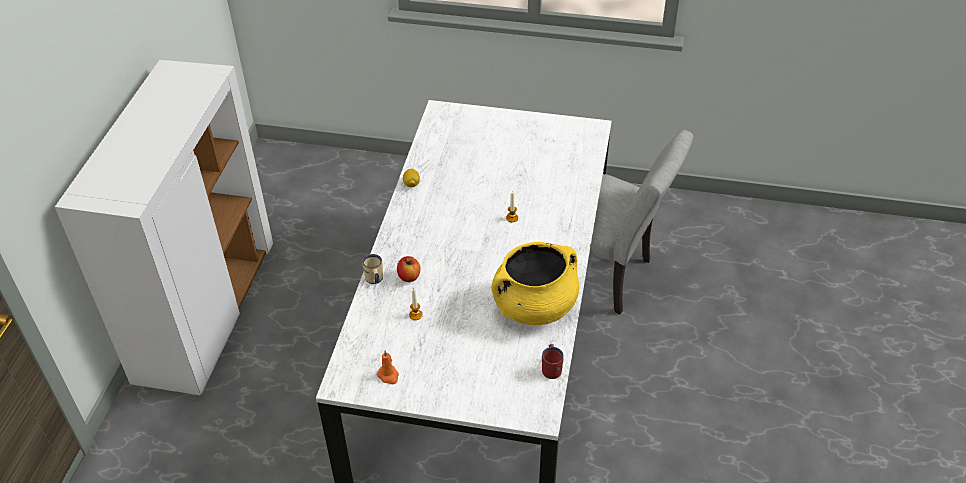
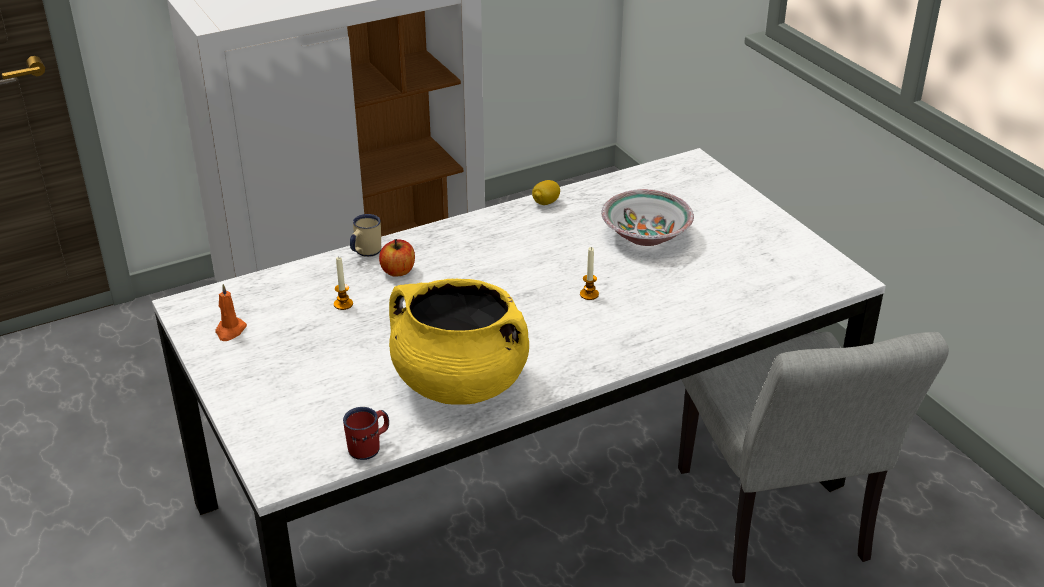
camera: 50 degrees right, 10 degrees down
none -> bowl [601,189,694,246]

